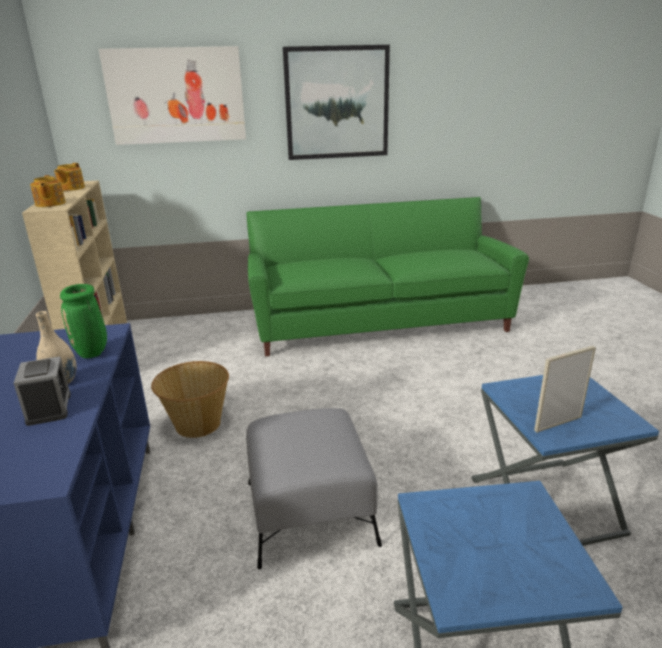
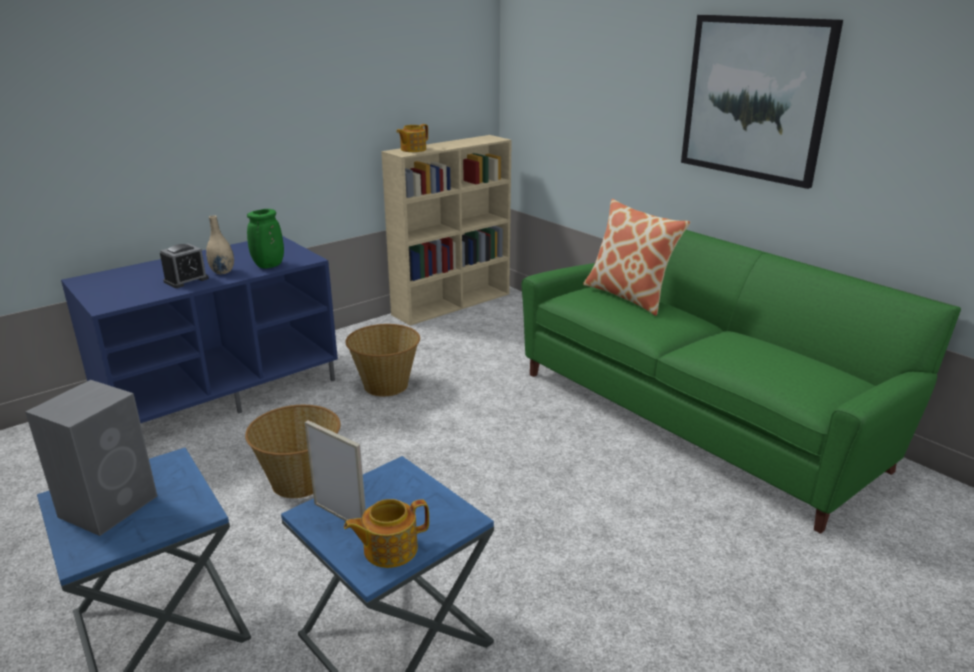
camera: 60 degrees right, 0 degrees up
teapot [54,163,85,191] -> teapot moved to [344,499,429,568]
picture [99,46,246,145] -> none
grey ottoman [246,408,382,569] -> basket [245,405,341,498]
none -> grey speaker [25,380,157,536]
none -> pillow [583,199,690,316]

